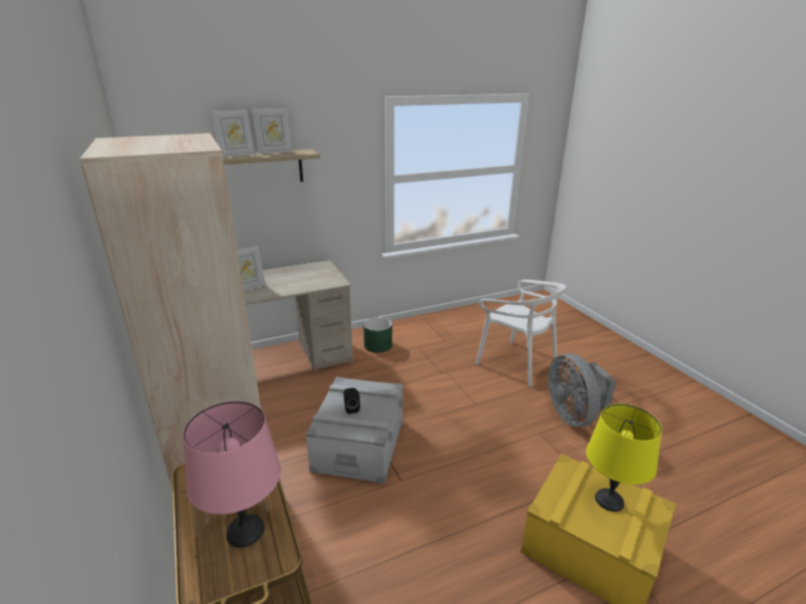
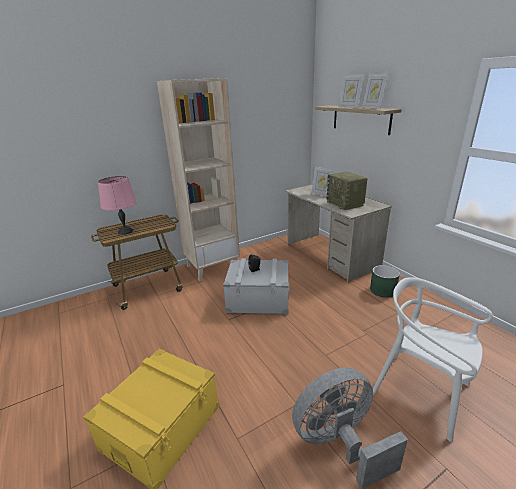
camera: 85 degrees right, 0 degrees up
white chair [475,280,566,387] -> white chair turned 90 degrees clockwise [373,277,493,442]
yellow table lamp [586,404,662,512] -> none
none -> radio [327,171,368,210]

